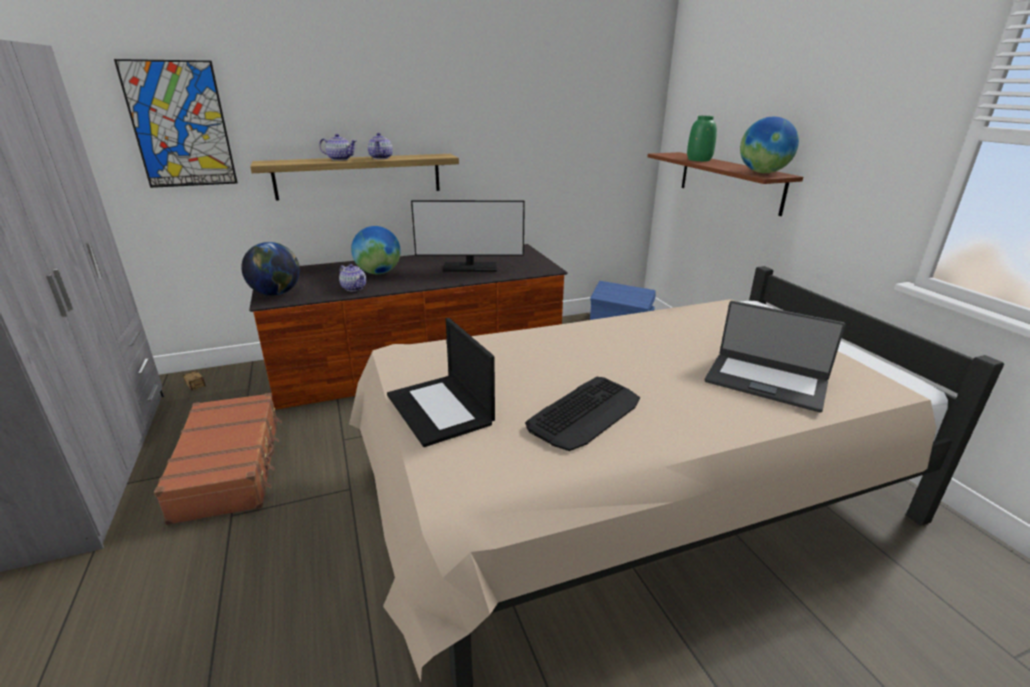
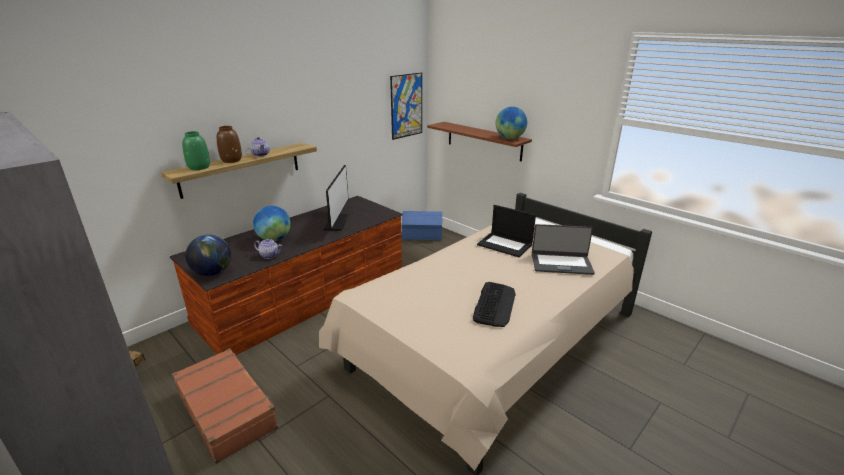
camera: 25 degrees left, 0 degrees up
picture [114,59,238,188] -> picture moved to [390,72,422,140]
teapot [319,134,357,161] -> brown vase [217,126,242,163]
laptop [387,318,495,447] -> laptop moved to [477,205,536,257]
monitor [411,200,525,272] -> monitor turned 60 degrees counterclockwise [323,165,349,231]
green vase [687,116,717,161] -> green vase moved to [182,131,210,170]

